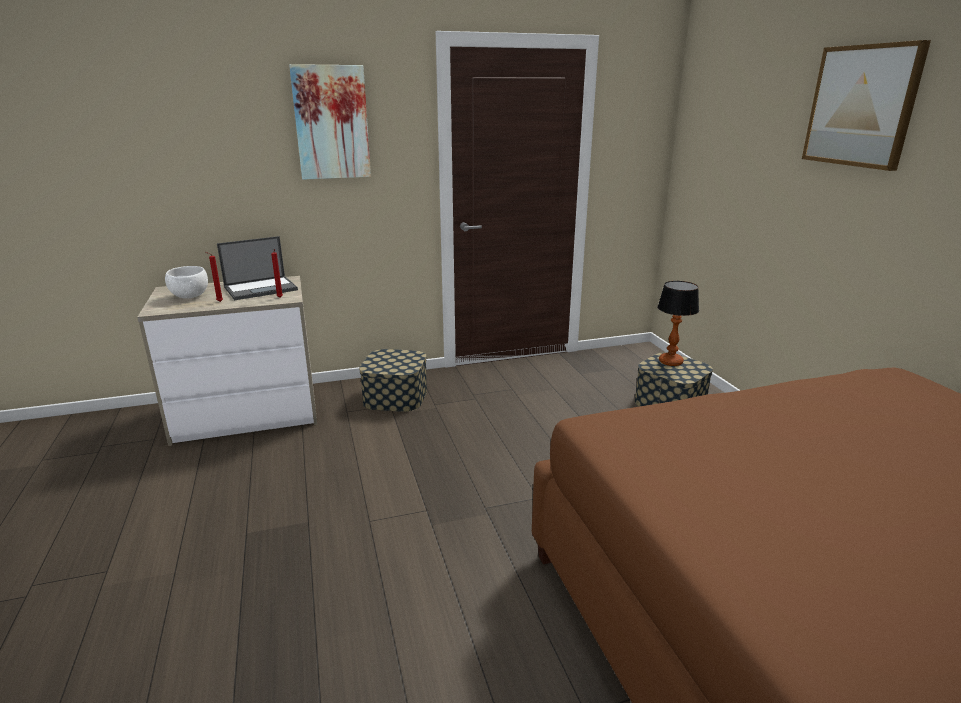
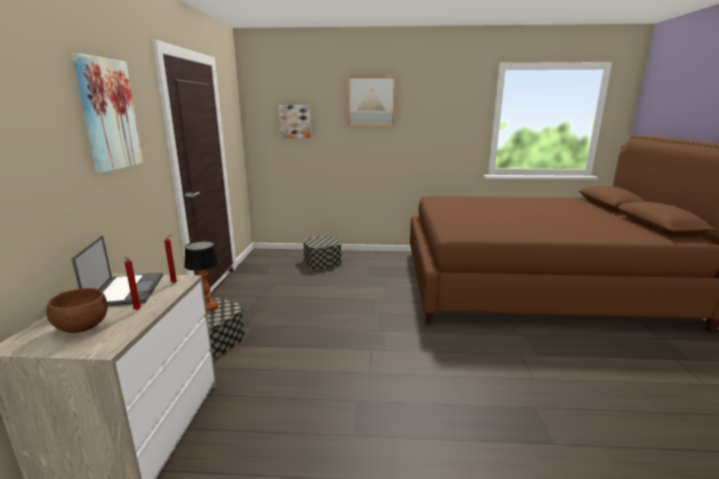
camera: 70 degrees left, 5 degrees down
white bowl [165,266,208,299] -> brown bowl [46,288,108,333]
table lamp [657,281,699,366] -> table lamp moved to [184,241,220,312]
none -> picture [278,105,311,138]

